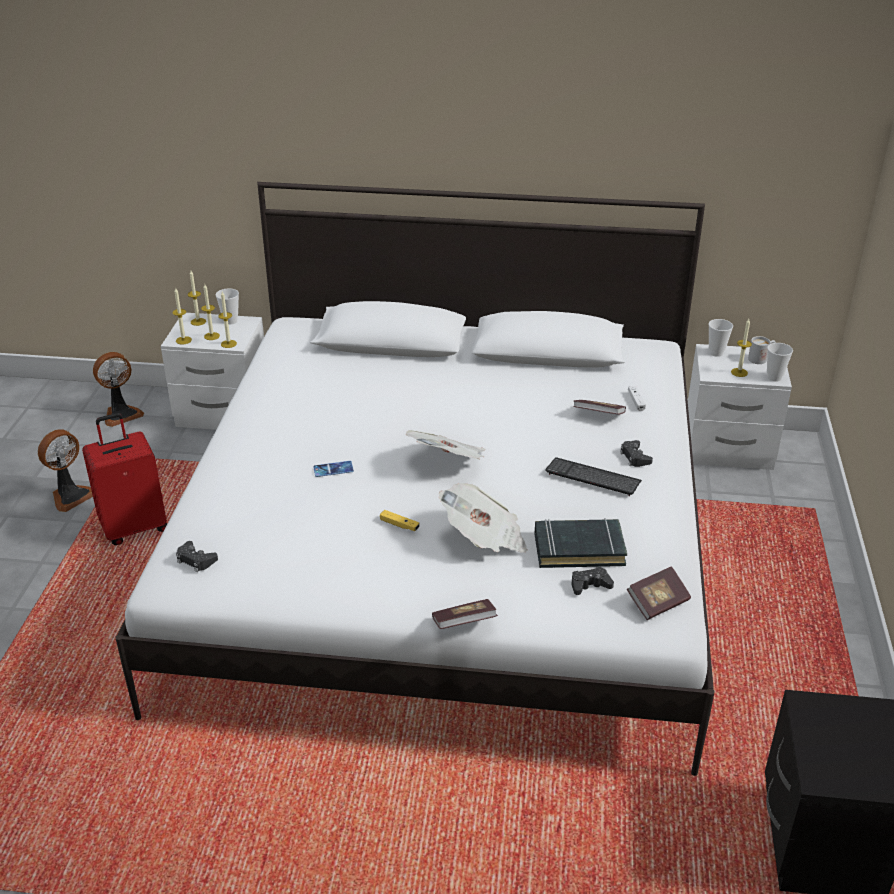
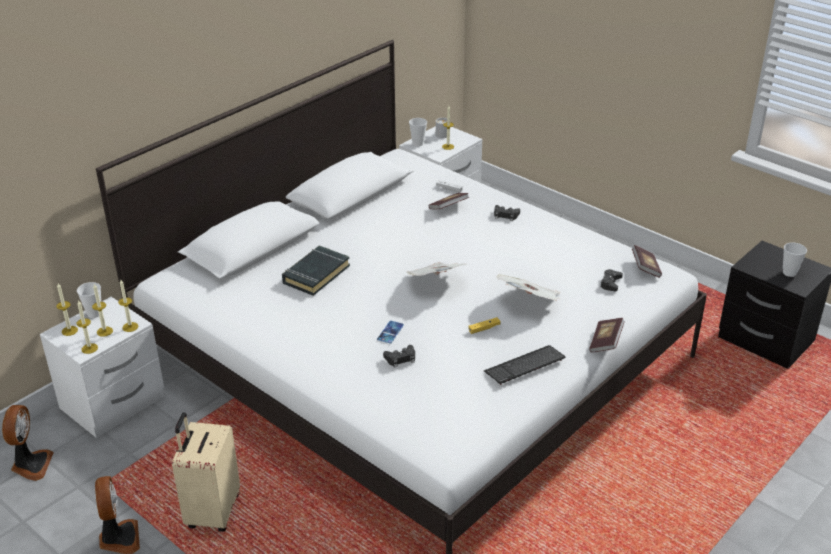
camera: 55 degrees left, 0 degrees up
red suitcase [82,413,167,545] -> beige suitcase [172,412,240,532]
black game controller [176,541,218,572] -> black game controller moved to [383,345,415,368]
black book [534,518,627,568] -> black book moved to [282,246,350,296]
keyboard [545,457,642,496] -> keyboard moved to [484,345,565,385]
cup [767,343,793,382] -> cup moved to [783,242,807,277]

